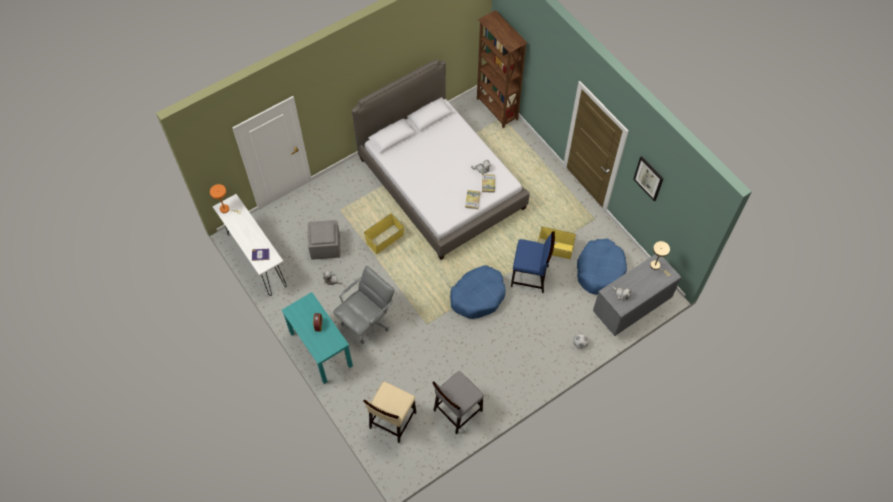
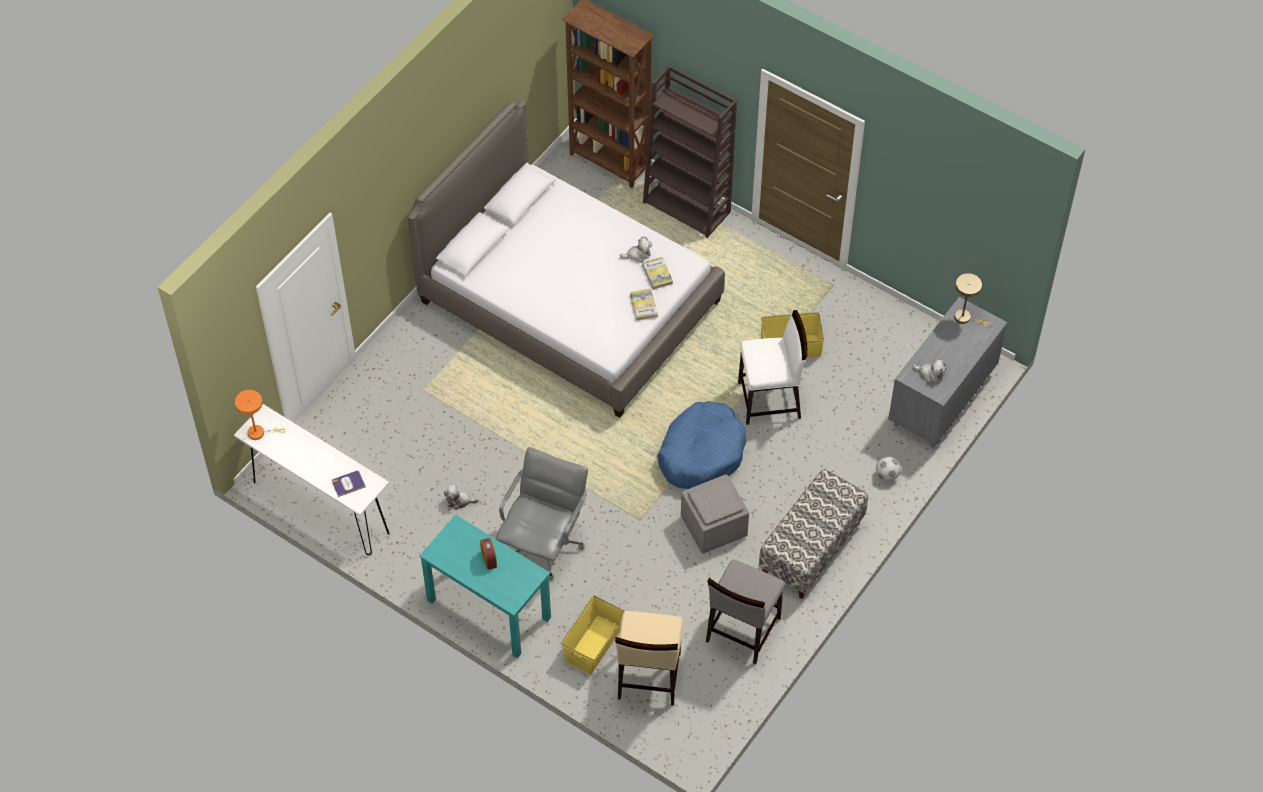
camera: 20 degrees left, 5 degrees down
grey ottoman [308,220,340,260] -> grey ottoman moved to [681,474,749,553]
yellow storage box [364,213,404,254] -> yellow storage box moved to [561,595,625,675]
blue chair [511,231,555,293] -> white chair [738,310,807,425]
blue dog bed [577,239,627,295] -> none
picture [633,156,664,201] -> none
none -> brown bookcase [643,65,737,238]
none -> bench [759,469,868,599]

